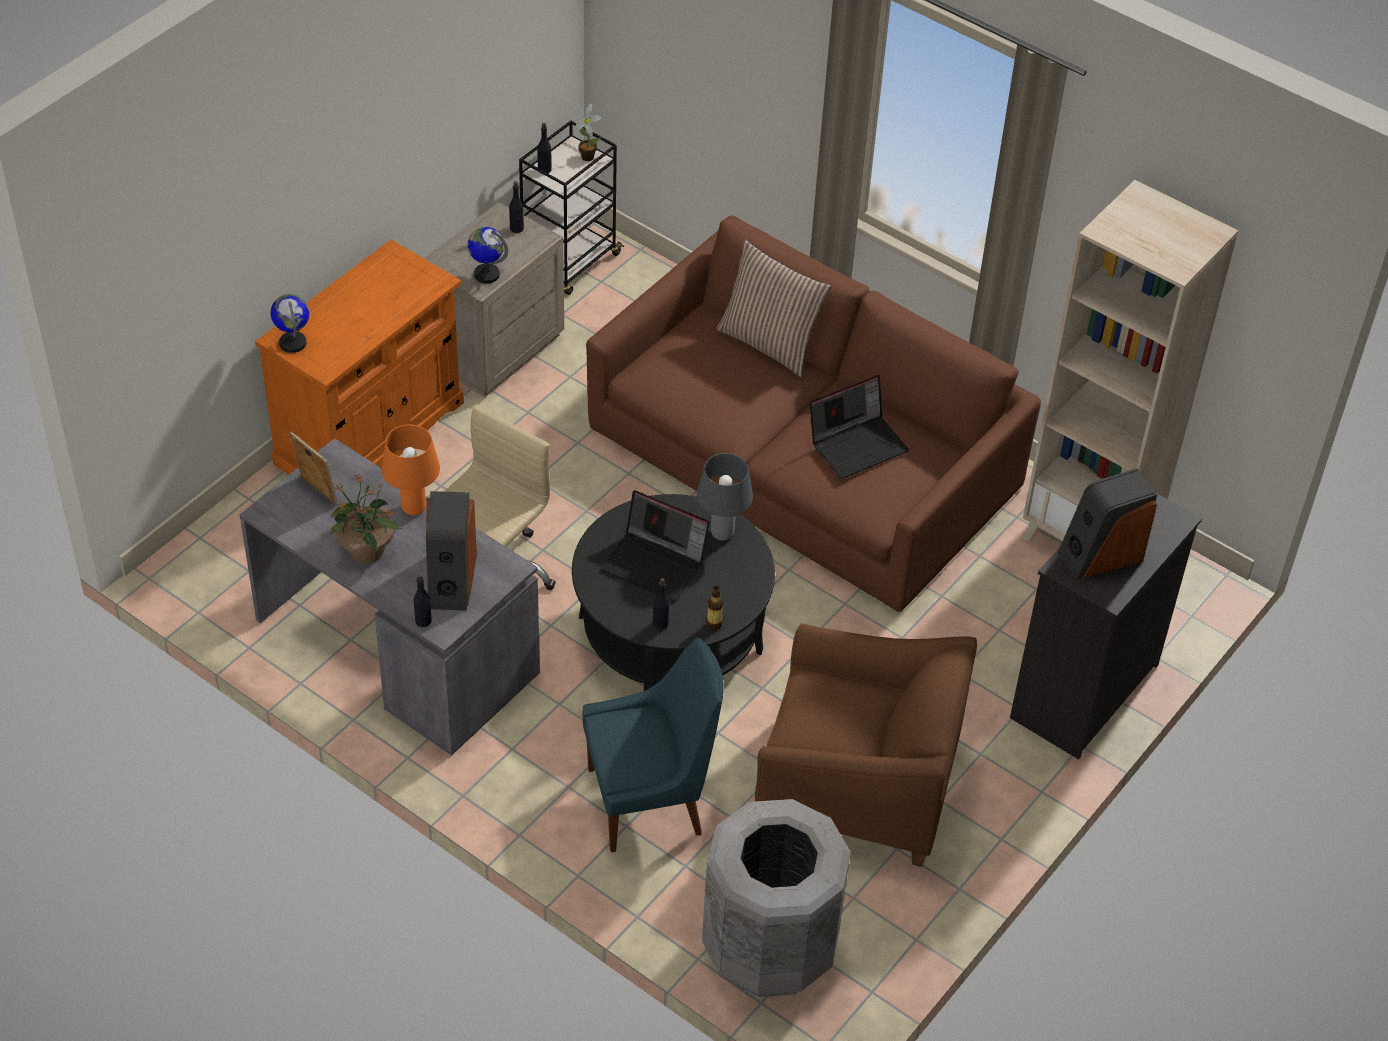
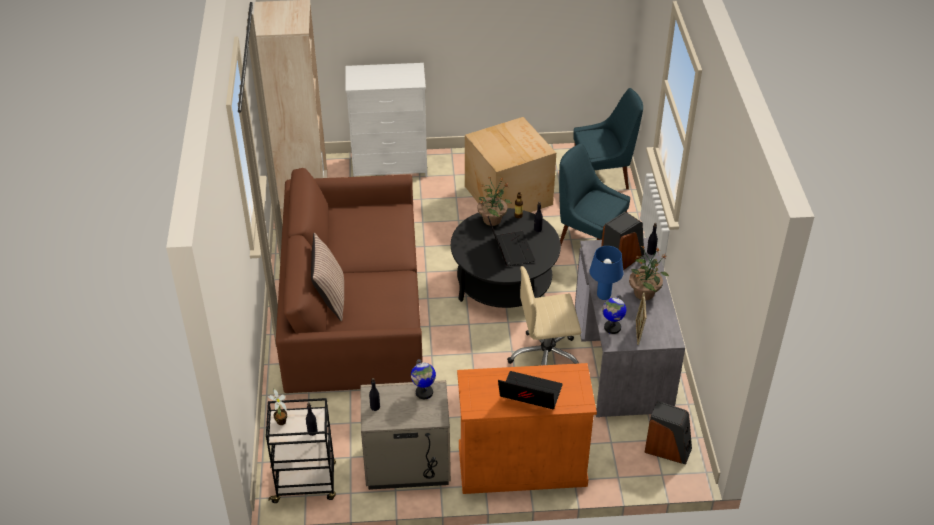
camera: 130 degrees left, 5 degrees down
globe [271,294,309,353] -> globe moved to [602,295,626,334]
orange table lamp [382,425,440,515] -> blue table lamp [590,246,623,300]
grey table lamp [697,453,753,541] -> none
grey trash can [702,799,851,997] -> blue chair [573,88,643,189]
brown armchair [755,624,977,867] -> cardboard box [465,117,556,212]
laptop [810,375,909,479] -> laptop moved to [498,371,563,409]
black dresser [1010,493,1202,760] -> white dresser [346,63,427,177]
speaker [1058,468,1157,580] -> speaker moved to [644,401,692,465]
none -> potted plant [477,177,512,226]

